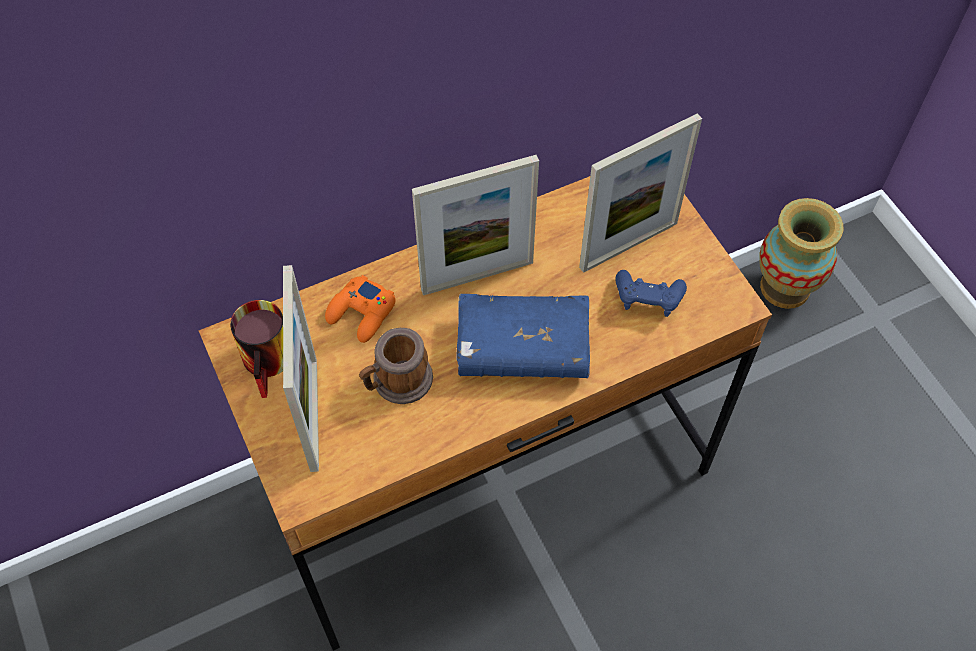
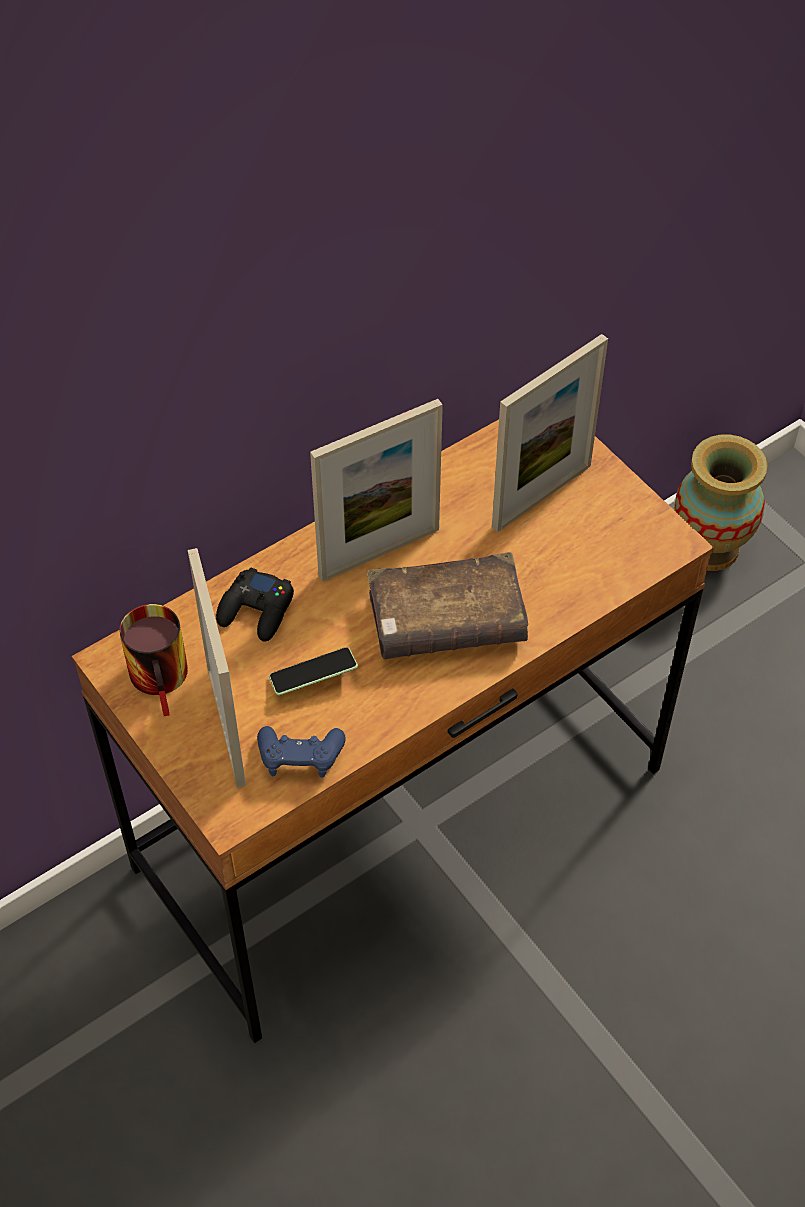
camera: 10 degrees left, 5 degrees down
orange game controller [325,275,396,343] -> black game controller [216,567,294,642]
mug [359,328,433,404] -> phone [269,647,358,696]
blue book [456,294,590,378] -> brown book [367,552,529,659]
blue game controller [615,270,687,317] -> blue game controller moved to [257,726,346,778]

